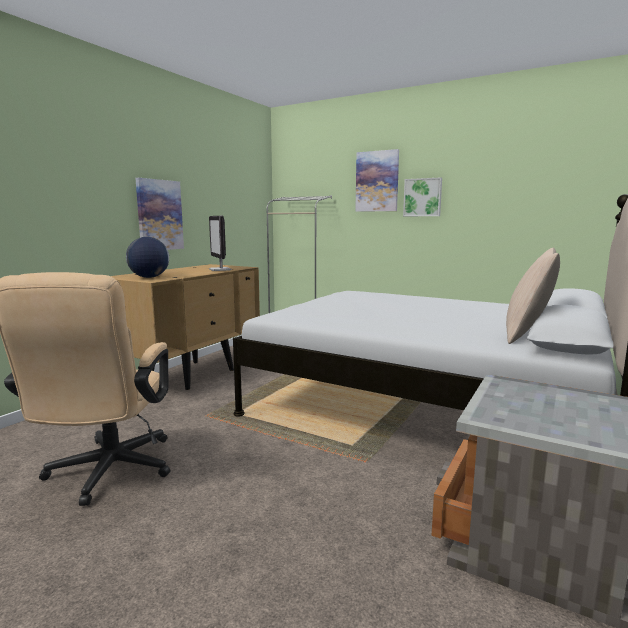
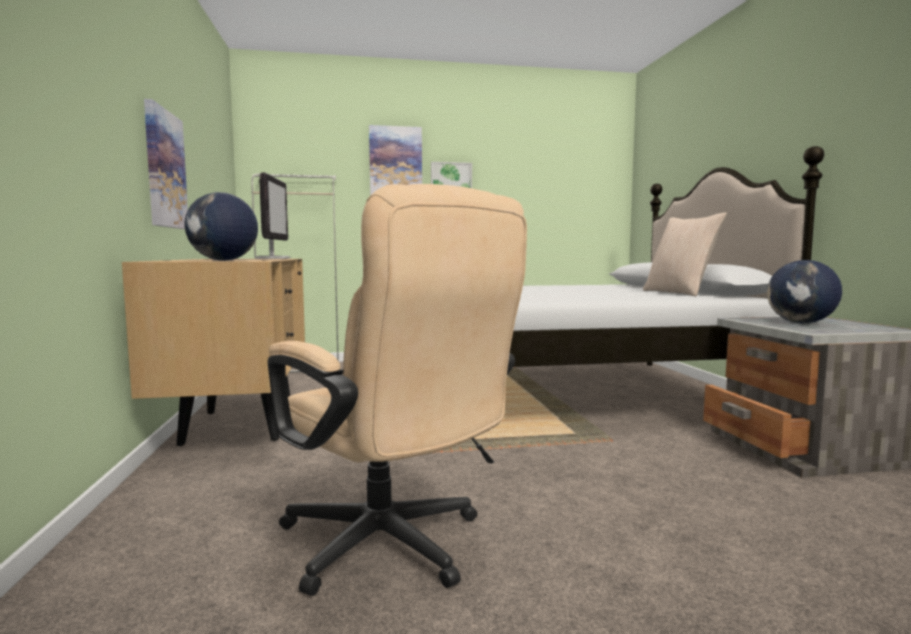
camera: 40 degrees left, 5 degrees down
monitor [209,216,232,271] -> monitor turned 120 degrees counterclockwise [255,172,291,259]
none -> globe [767,260,842,323]

